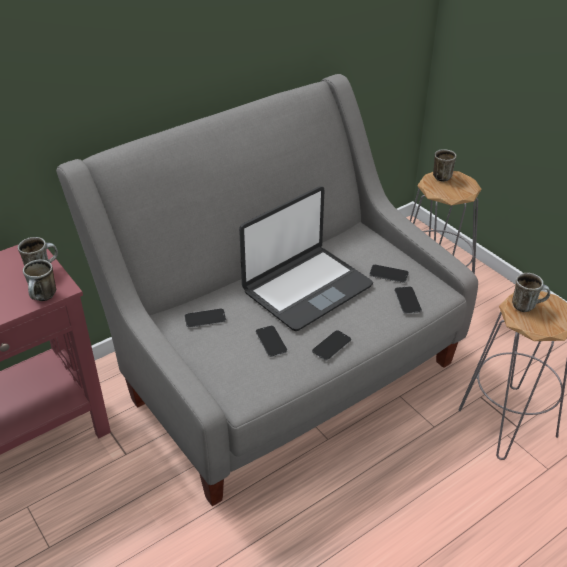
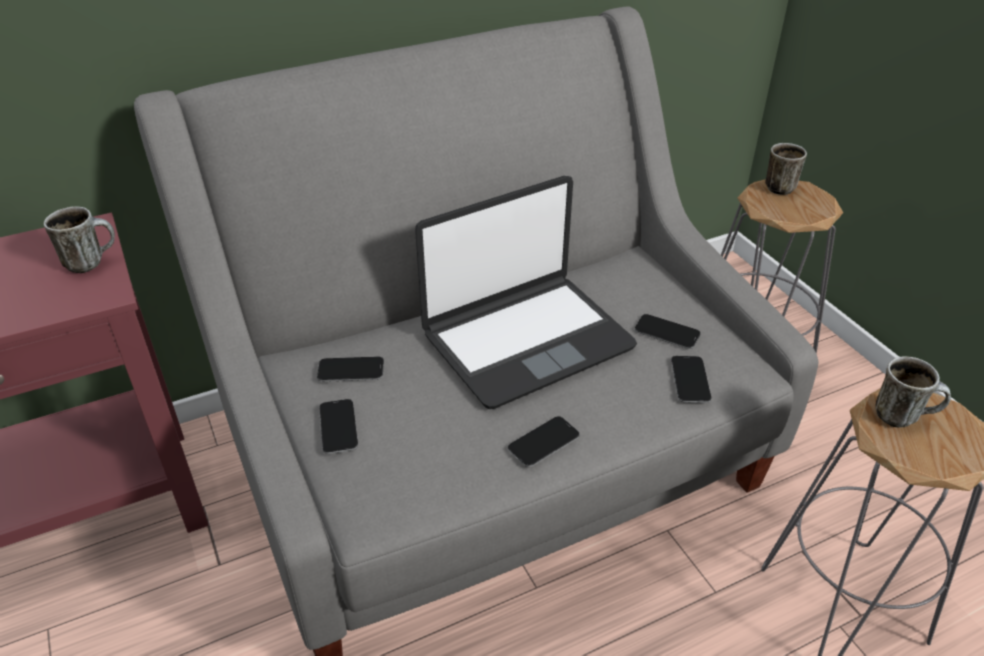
camera: 10 degrees right, 0 degrees up
mug [23,260,56,301] -> none
phone [256,326,287,357] -> phone moved to [319,399,358,454]

